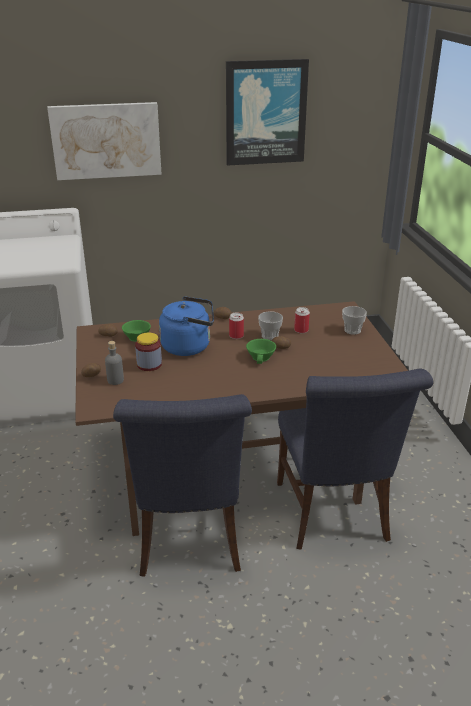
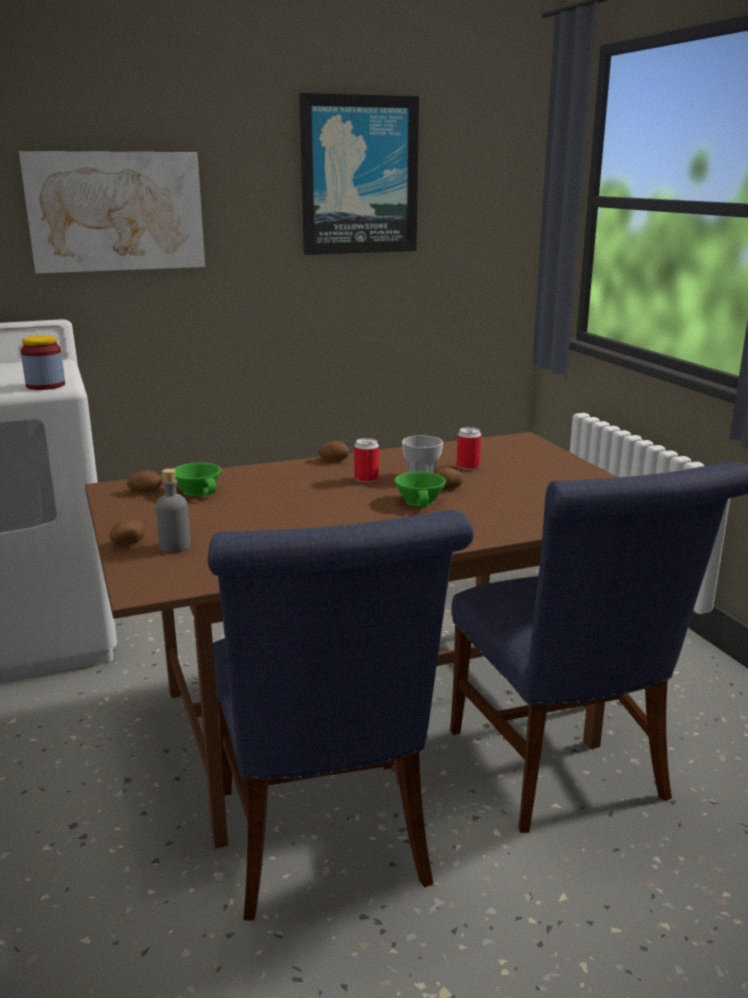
camera: 10 degrees left, 10 degrees down
jar [135,332,162,371] -> jar moved to [21,335,65,390]
blue kettle [159,296,214,356] -> none
cup [342,306,367,335] -> none

